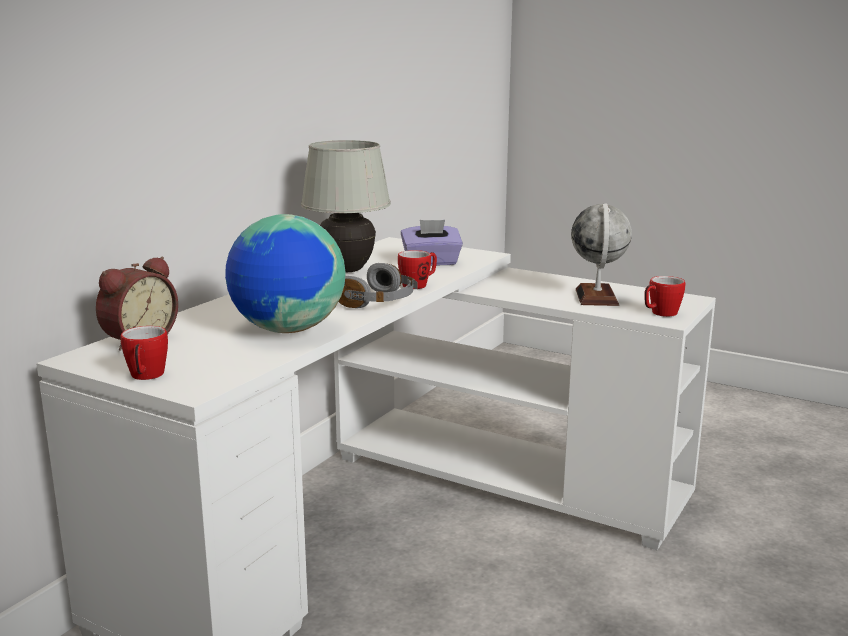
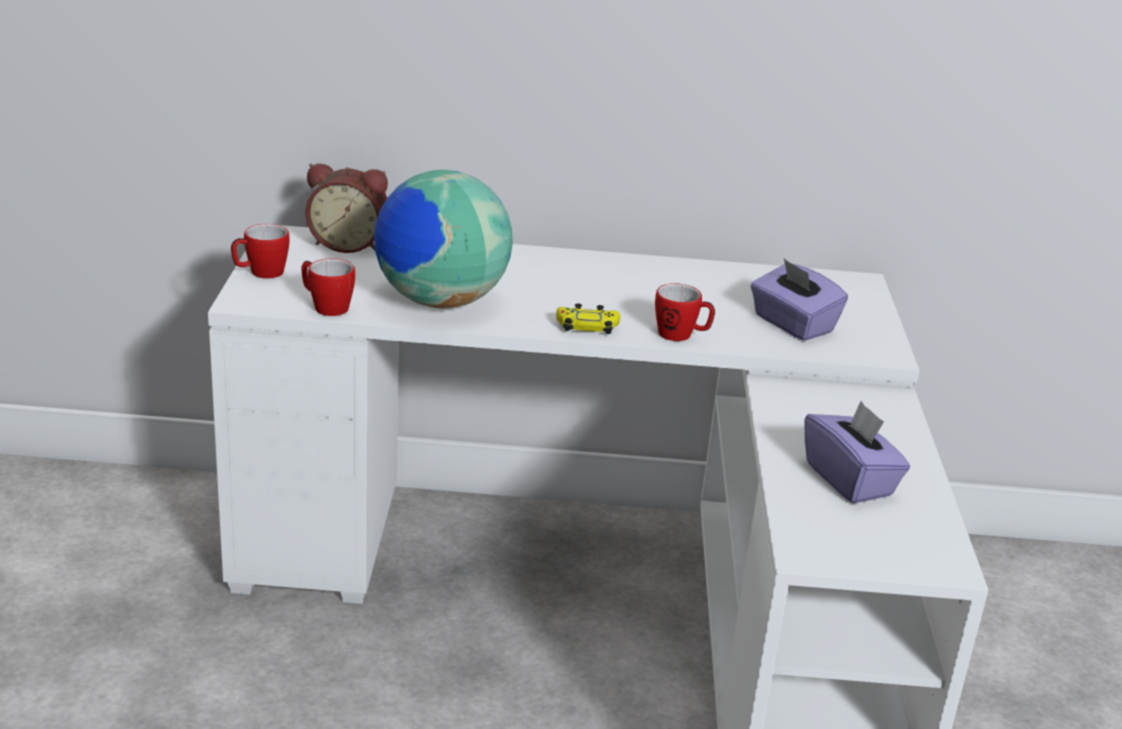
camera: 60 degrees right, 10 degrees up
white table lamp [301,140,391,272] -> none
grey headphones [339,263,418,308] -> yellow game controller [556,303,620,334]
globe [571,203,632,306] -> purple tissue box [804,401,910,504]
mug [644,276,685,317] -> mug moved to [301,258,355,316]

